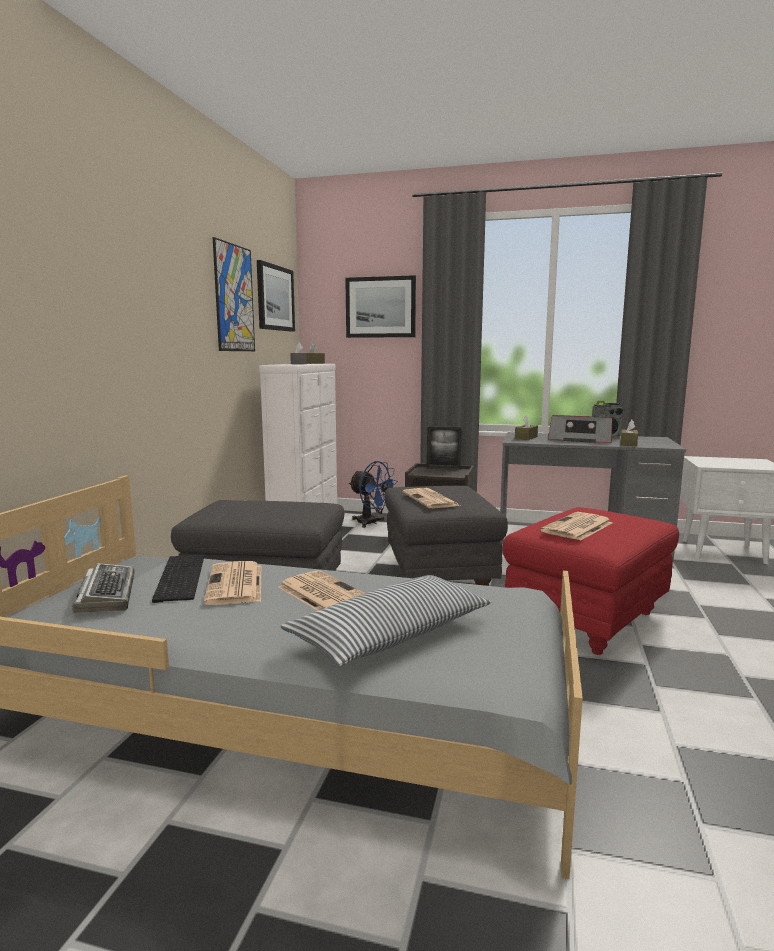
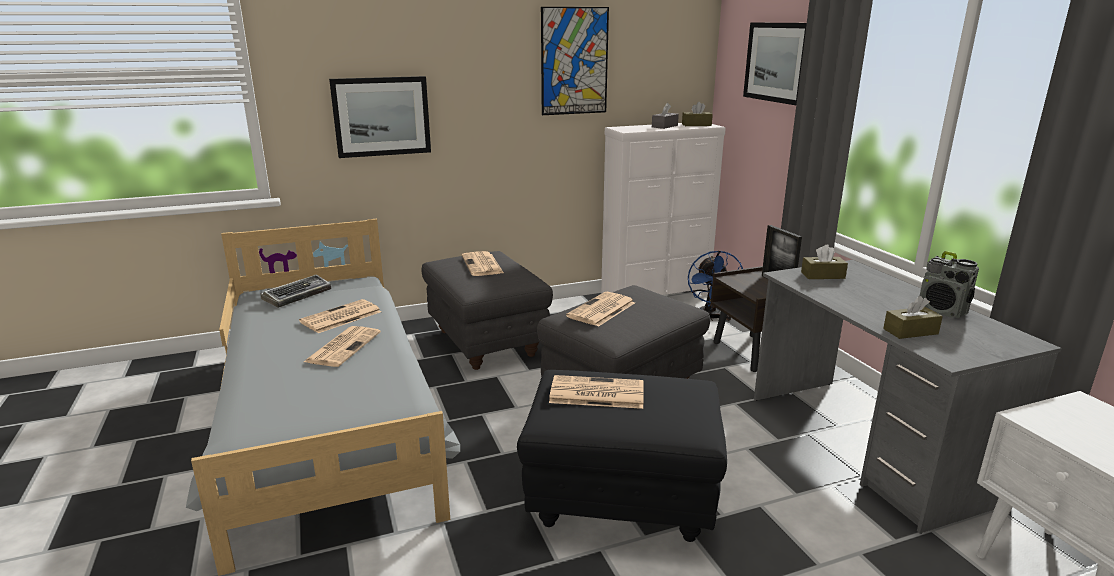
camera: 55 degrees right, 10 degrees up
keyboard [152,555,204,603] -> none
picture [257,260,295,332] -> picture moved to [329,76,431,158]
pillow [280,575,492,666] -> none
red ottoman [503,507,679,655] -> black ottoman [517,370,727,542]
radio [548,415,612,443] -> none
none -> newspaper [462,251,504,276]

